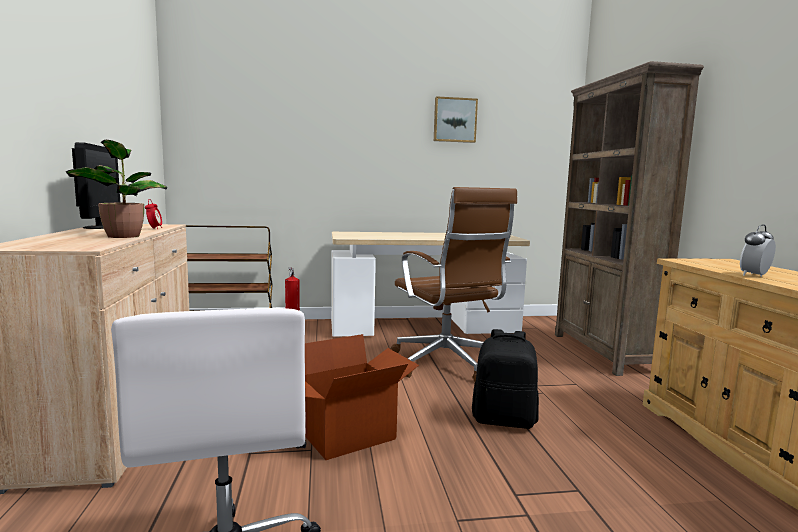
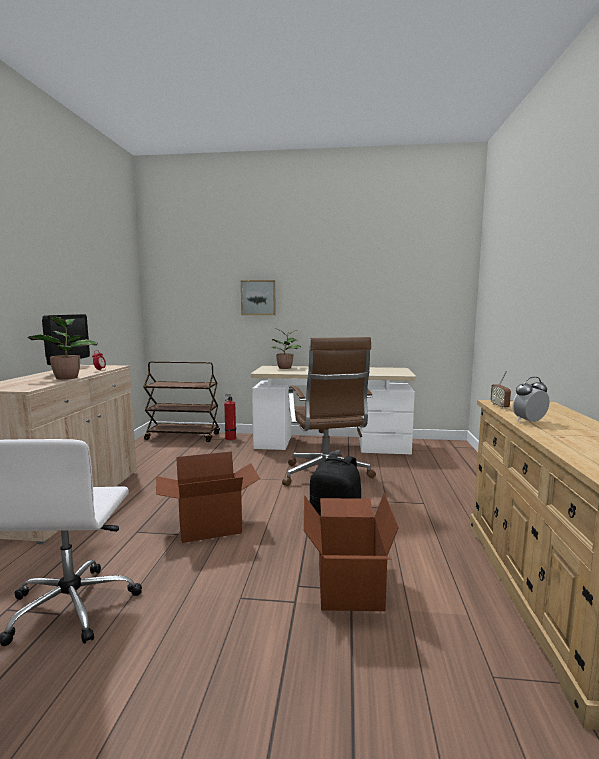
camera: 15 degrees right, 0 degrees up
picture [434,96,478,143] -> picture moved to [241,280,276,315]
brown bookcase [555,61,704,376] -> none
none -> potted plant [271,328,301,369]
none -> cardboard box [303,493,399,611]
none -> radio [491,371,511,409]

